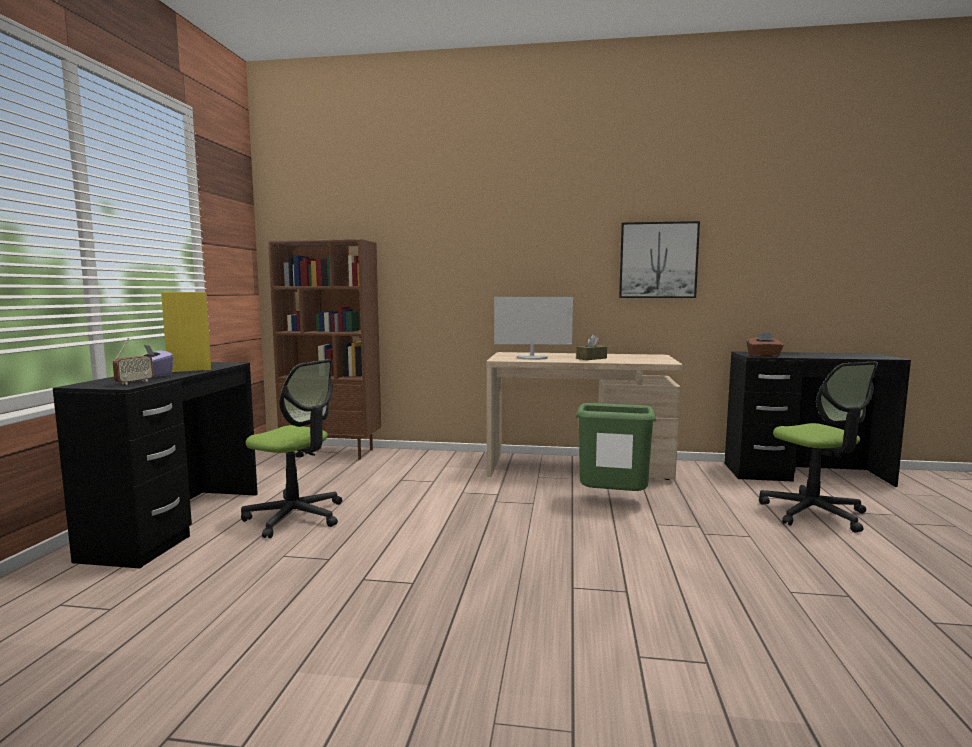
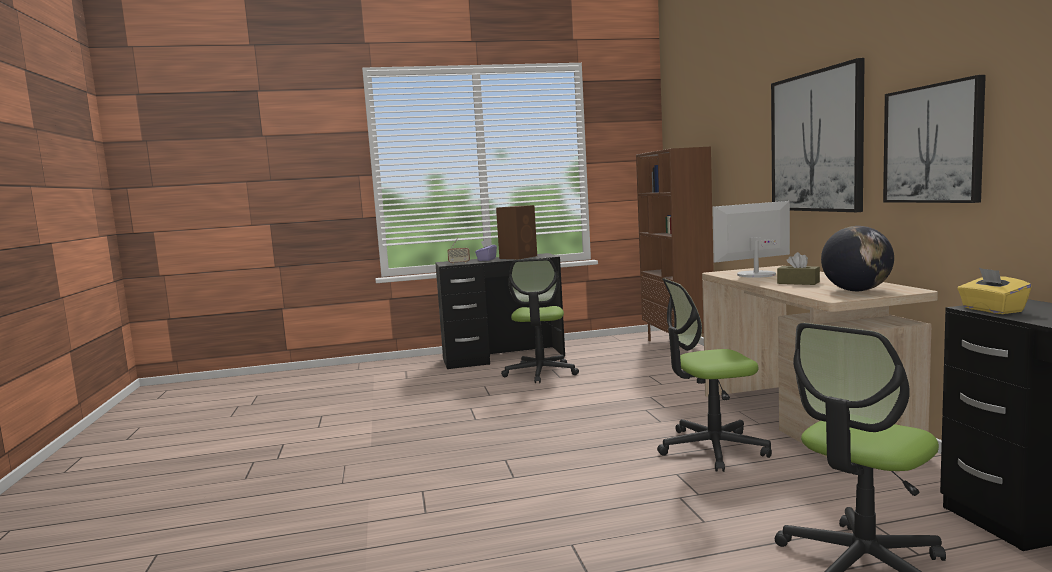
camera: 70 degrees right, 0 degrees up
yellow speaker [161,292,211,372] -> brown speaker [496,205,537,259]
monitor [494,297,573,360] -> monitor turned 90 degrees clockwise [712,201,790,278]
green trash can [576,403,656,491] -> office chair [657,278,772,472]
brown tissue box [746,333,784,357] -> yellow tissue box [958,268,1032,314]
none -> picture [771,58,865,212]
none -> globe [821,226,894,291]

